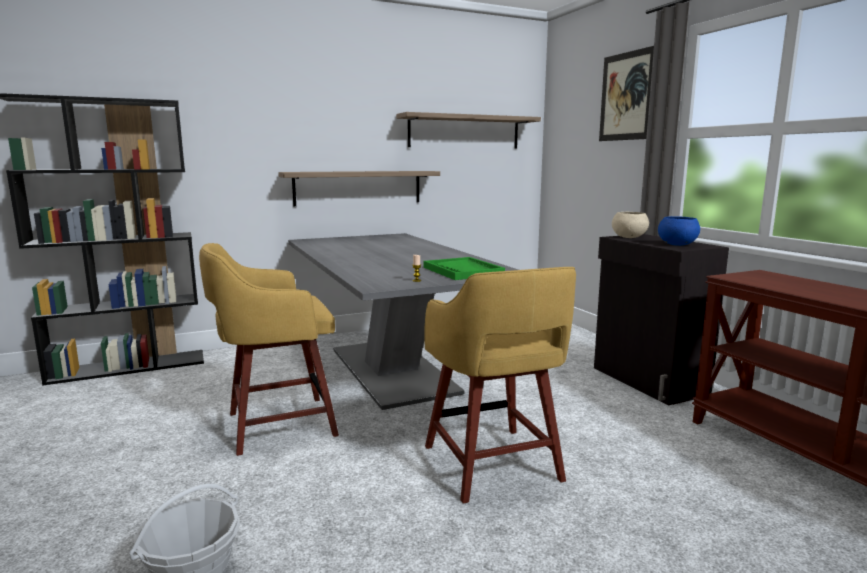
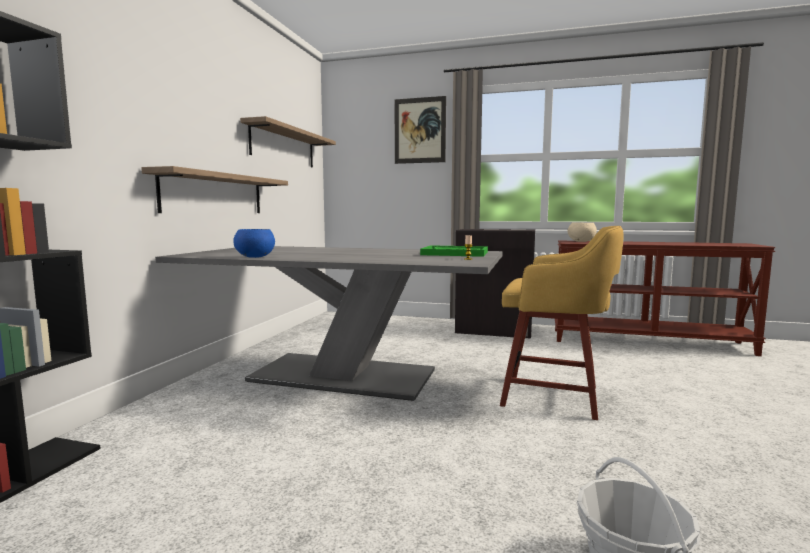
camera: 50 degrees left, 5 degrees down
yellow stool [199,243,339,456] -> none
beige bowl [612,212,649,238] -> beige bowl moved to [568,222,597,242]
blue bowl [658,216,700,246] -> blue bowl moved to [233,229,275,258]

